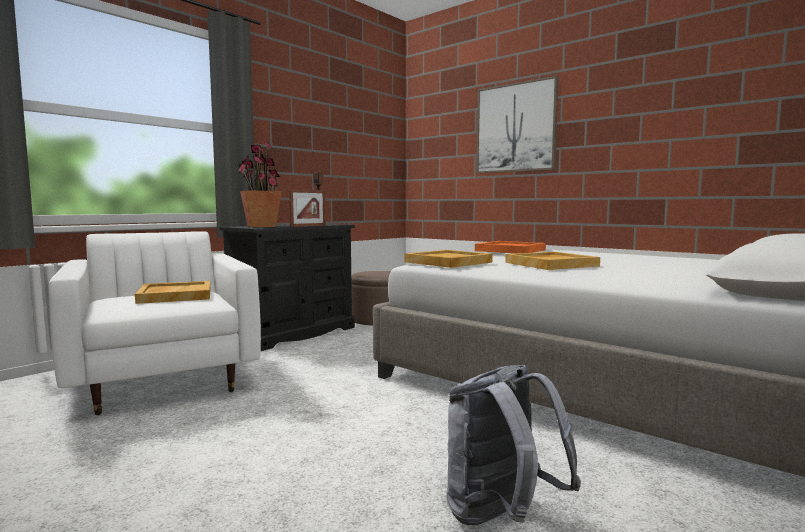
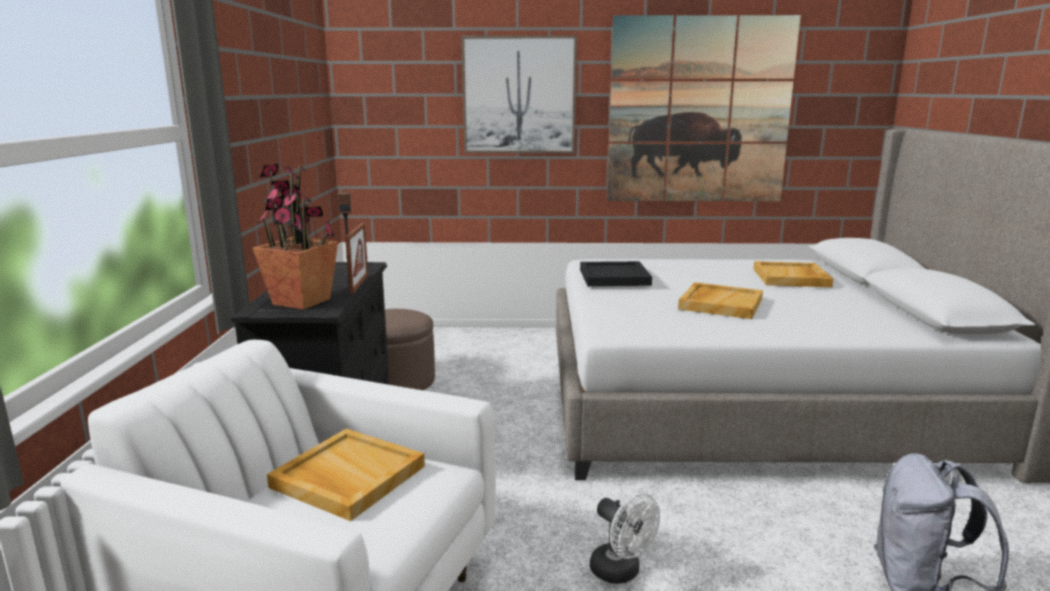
camera: 40 degrees left, 10 degrees up
beige tray [404,250,493,268] -> beige tray moved to [754,261,833,287]
orange tray [475,241,546,254] -> black tray [580,261,652,286]
none -> white fan [590,493,660,584]
none -> picture [607,15,801,201]

